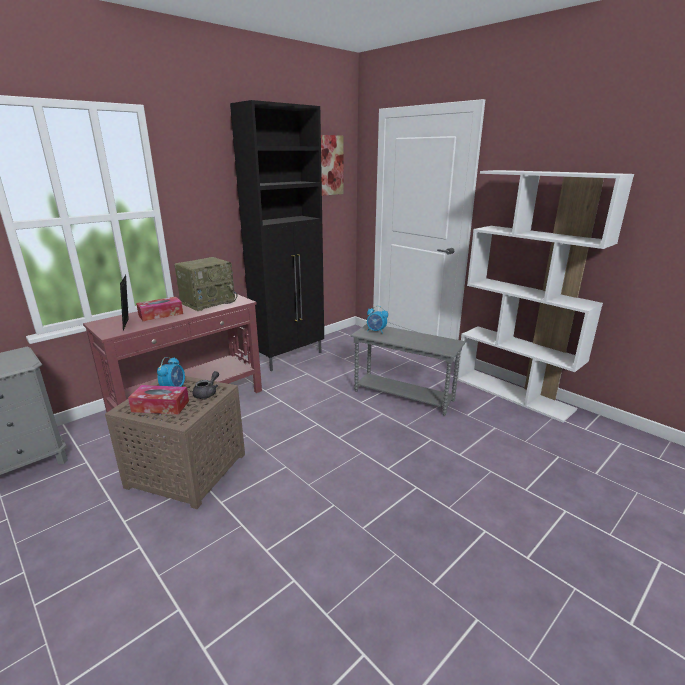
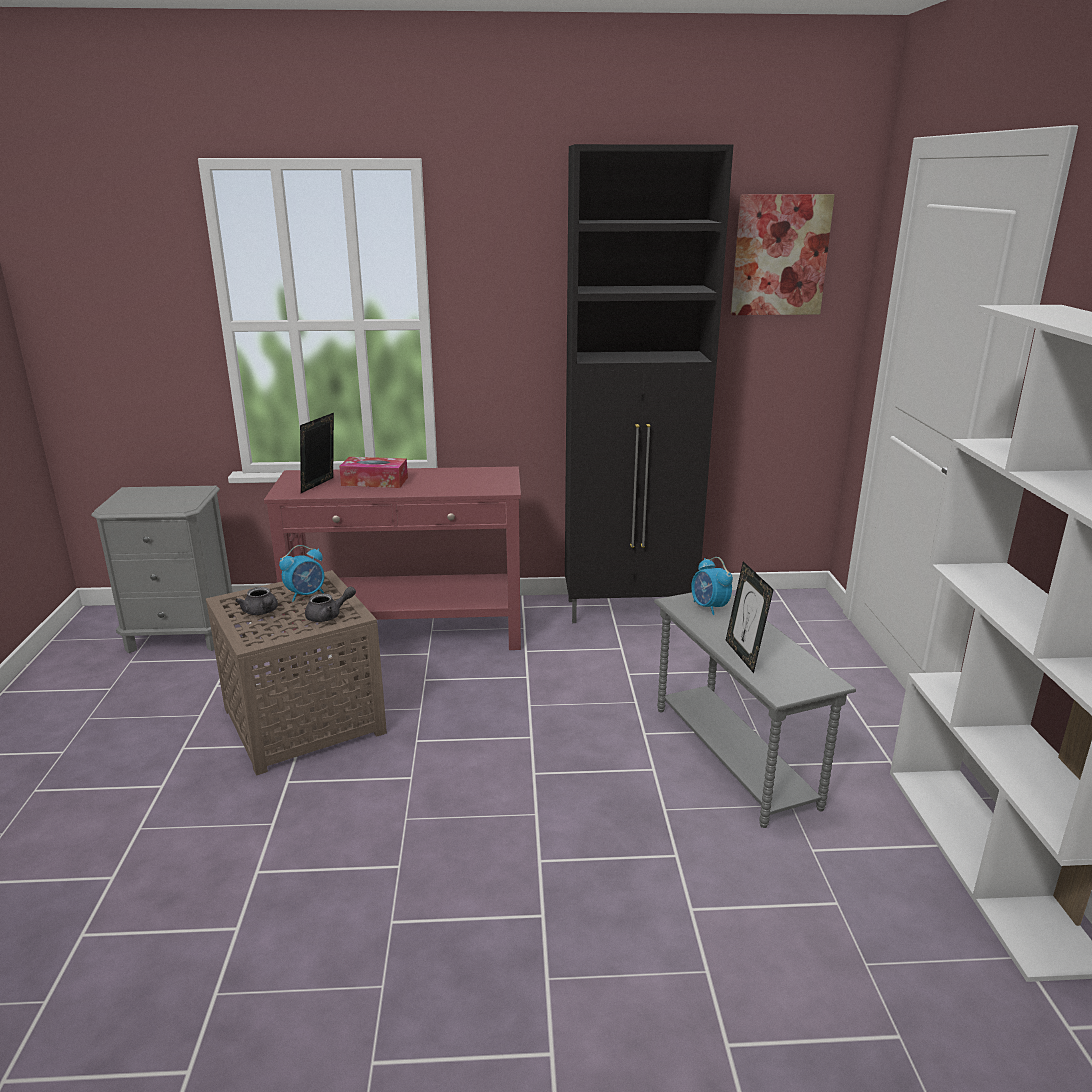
camera: 40 degrees right, 0 degrees up
tissue box [128,385,189,414] -> grey teapot [235,587,278,615]
radio [174,257,237,311] -> none
none -> picture frame [725,561,774,673]

